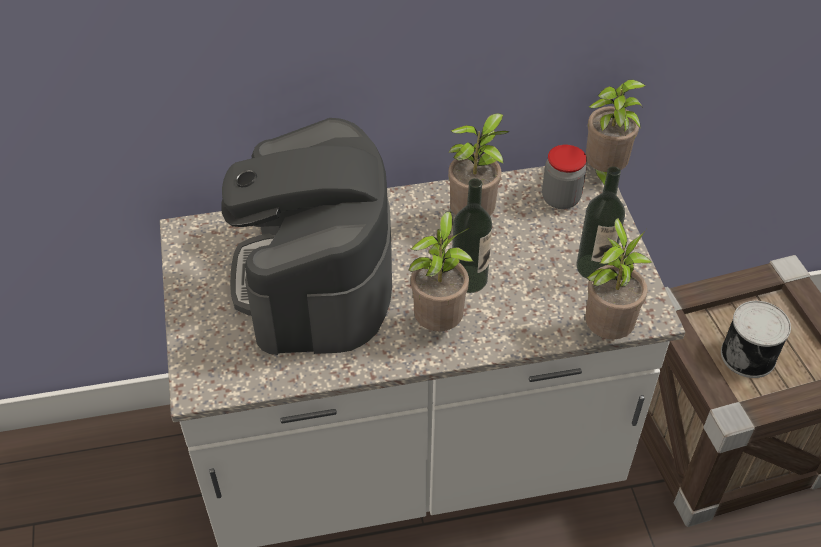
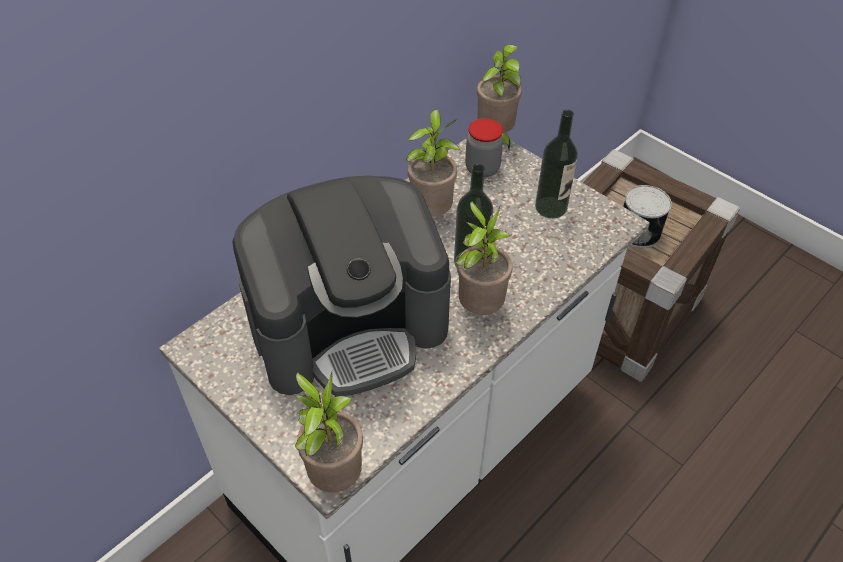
camera: 35 degrees left, 0 degrees up
coffee machine [221,118,392,355] -> coffee machine turned 75 degrees counterclockwise [233,175,451,396]
potted plant [585,218,651,339] -> potted plant moved to [294,372,363,492]

